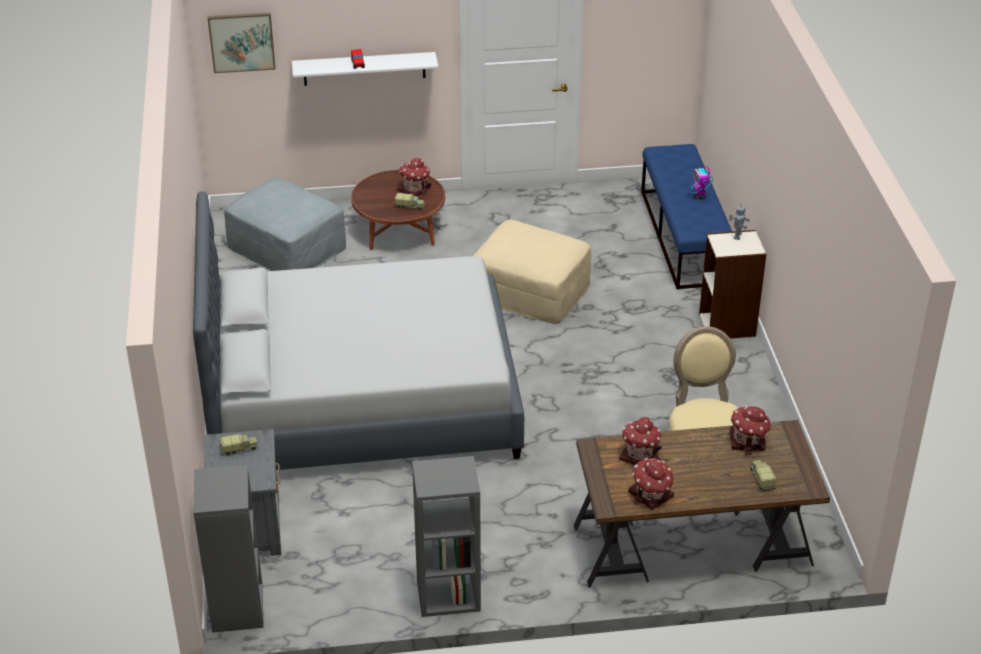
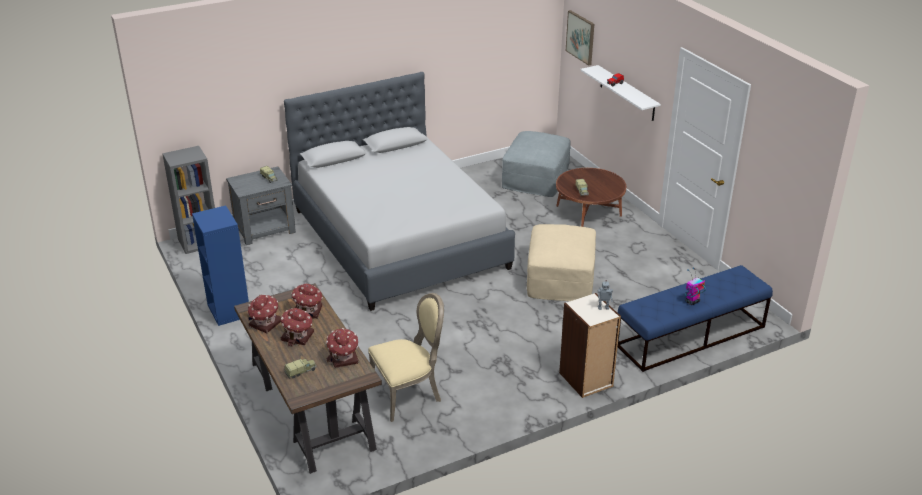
camera: 70 degrees right, 5 degrees down
toy house [397,158,431,196] -> toy house moved to [281,308,314,347]
grey bookcase [412,456,481,617] -> blue bookcase [192,205,249,326]

